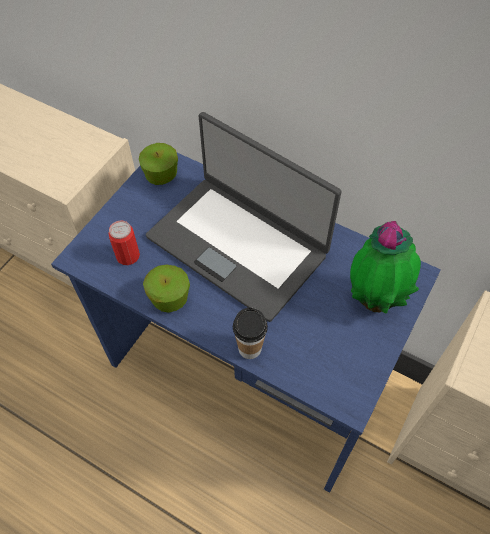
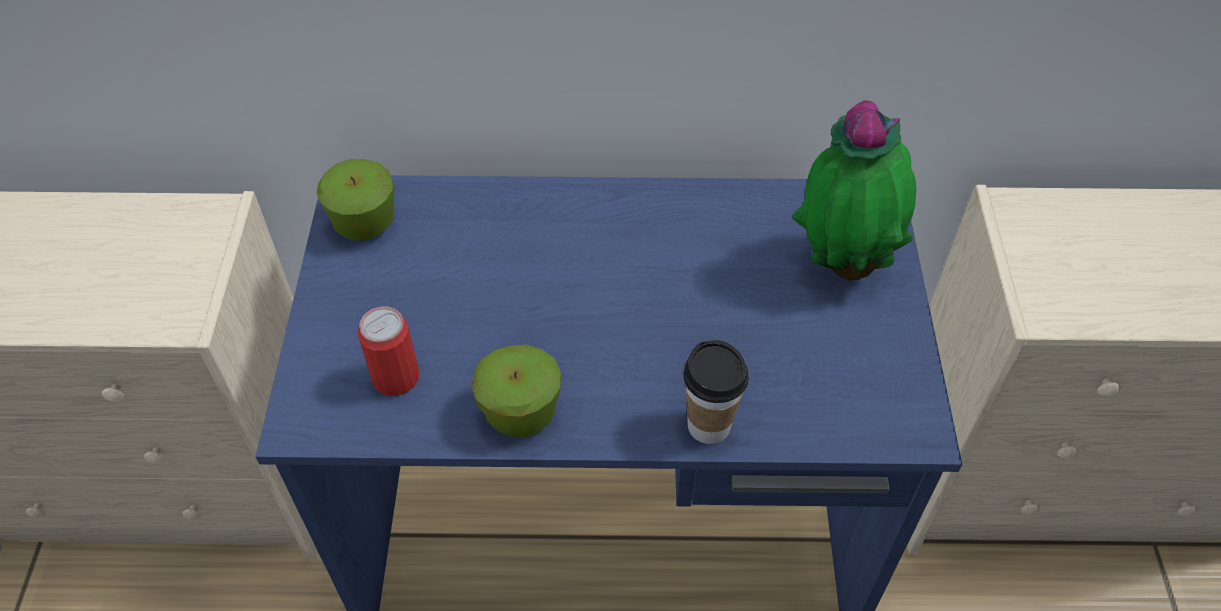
camera: 30 degrees left, 5 degrees down
laptop [146,112,342,322] -> none

